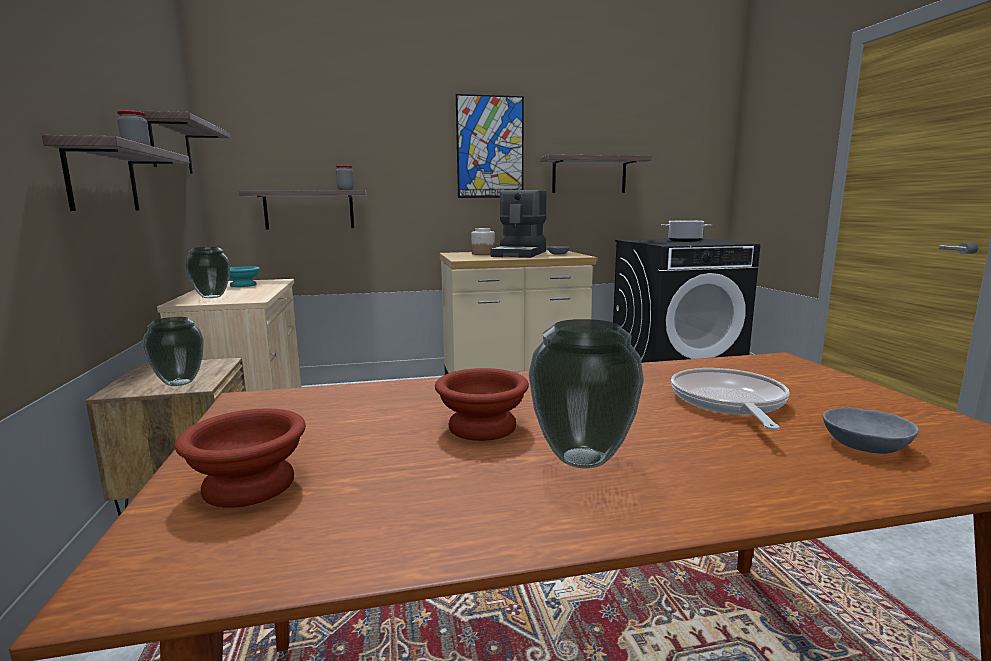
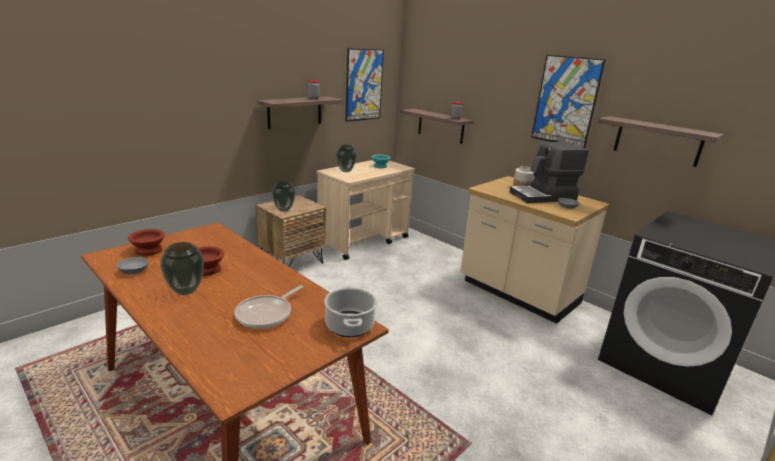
camera: 55 degrees right, 10 degrees up
shelf [139,111,230,174] -> picture [346,48,384,122]
cooking pot [661,221,712,242] -> cooking pot moved to [324,286,377,337]
frying pan [671,368,790,430] -> frying pan turned 150 degrees clockwise [234,285,303,329]
grey bowl [823,408,919,454] -> grey bowl moved to [117,257,148,274]

